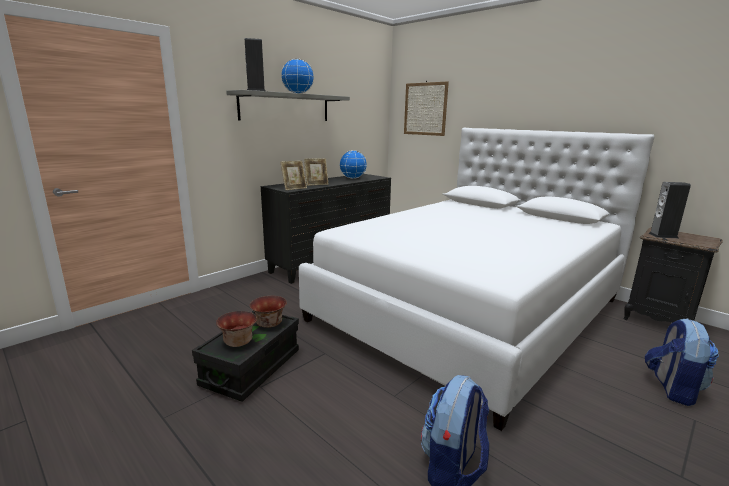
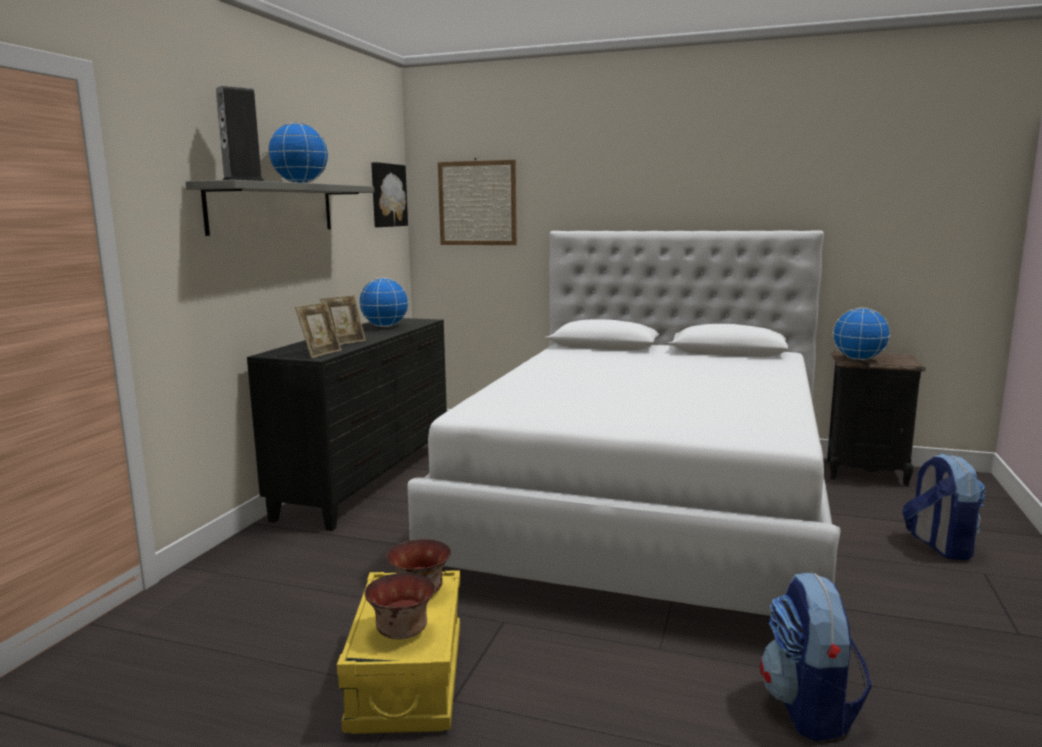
camera: 25 degrees left, 5 degrees down
black storage box [192,311,299,402] -> yellow storage box [337,570,460,734]
speaker [648,182,691,238] -> globe [833,308,891,360]
none -> picture [371,162,408,227]

